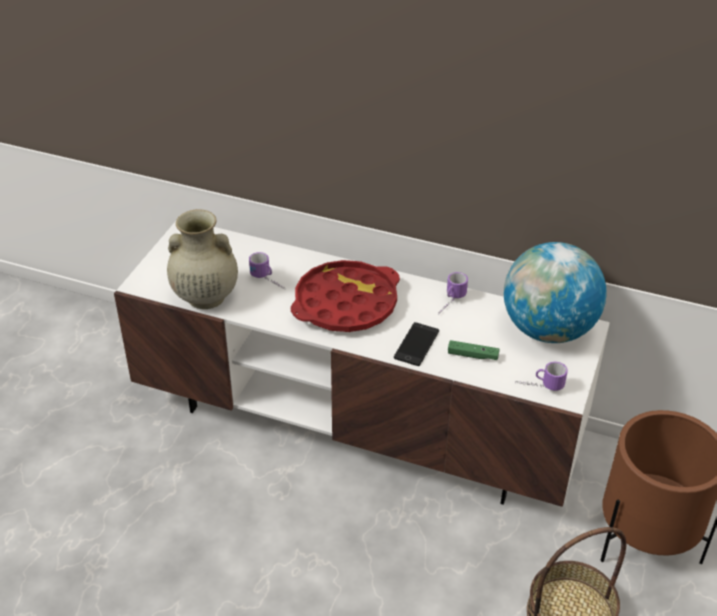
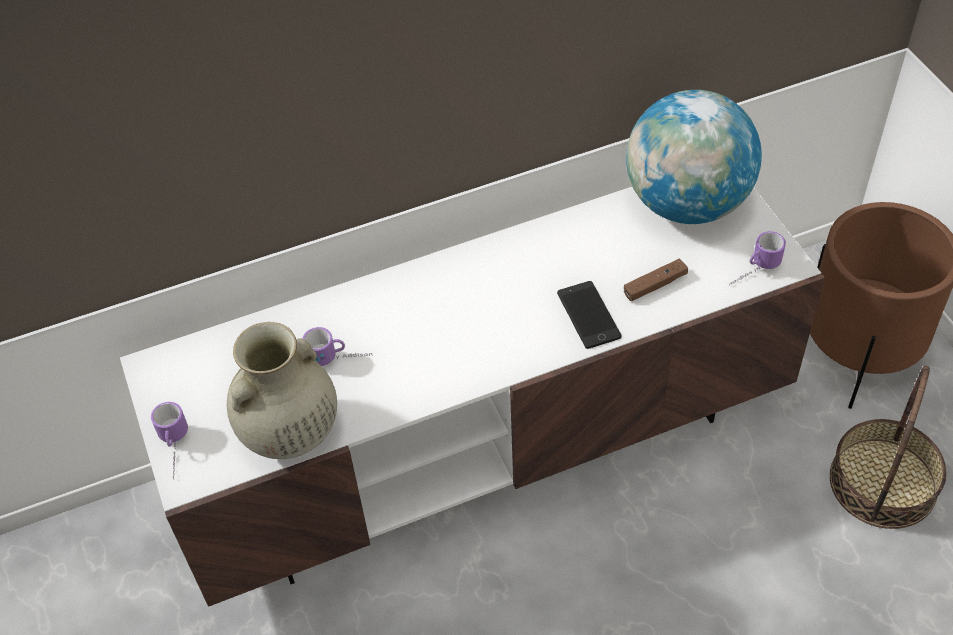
camera: 40 degrees left, 10 degrees up
red tray [291,260,400,332] -> none
mug [438,272,468,315] -> mug moved to [151,402,188,479]
green game controller [448,340,500,360] -> brown game controller [624,259,688,301]

